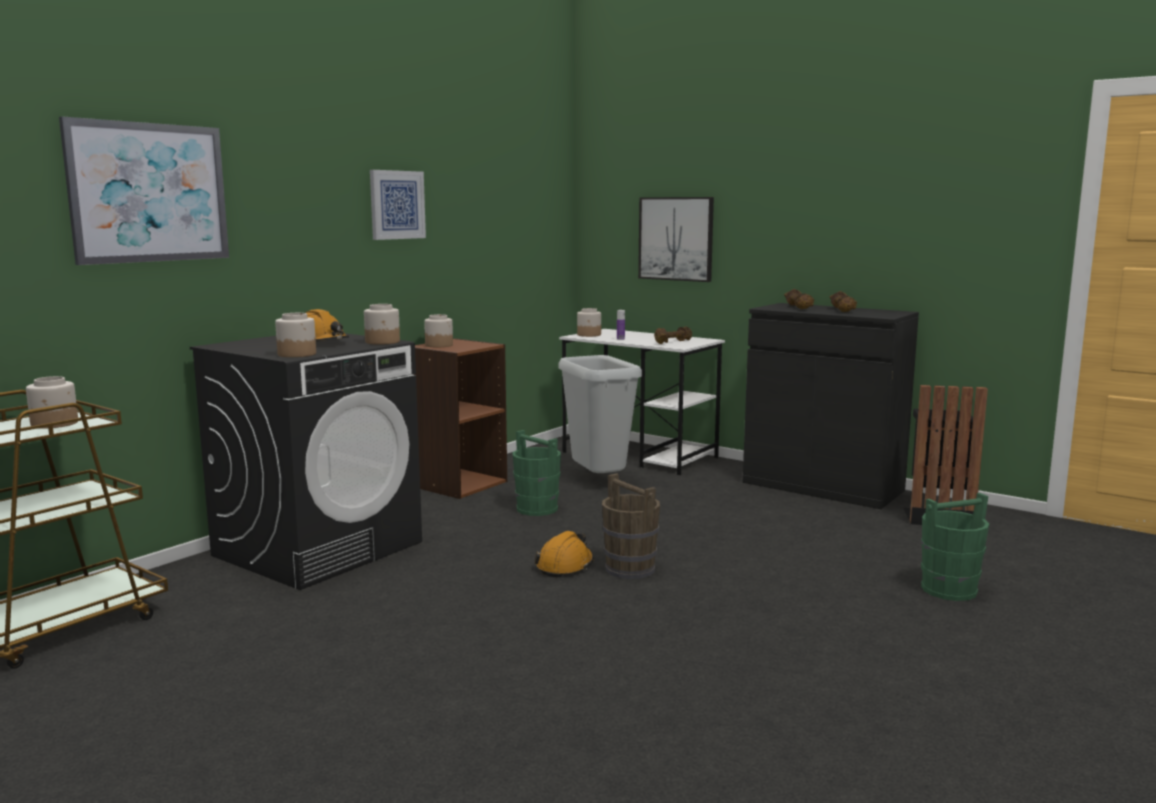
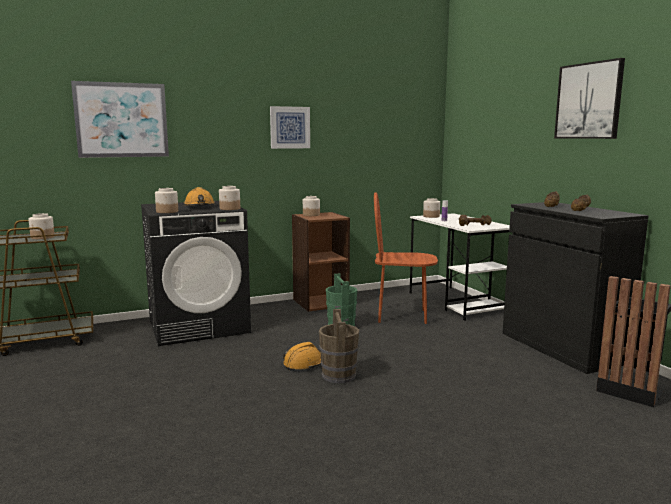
camera: 30 degrees right, 0 degrees up
grey trash can [558,355,642,473] -> brown chair [374,192,438,324]
picture [638,197,714,282] -> picture moved to [554,58,625,139]
green bucket [921,493,989,601] -> none

